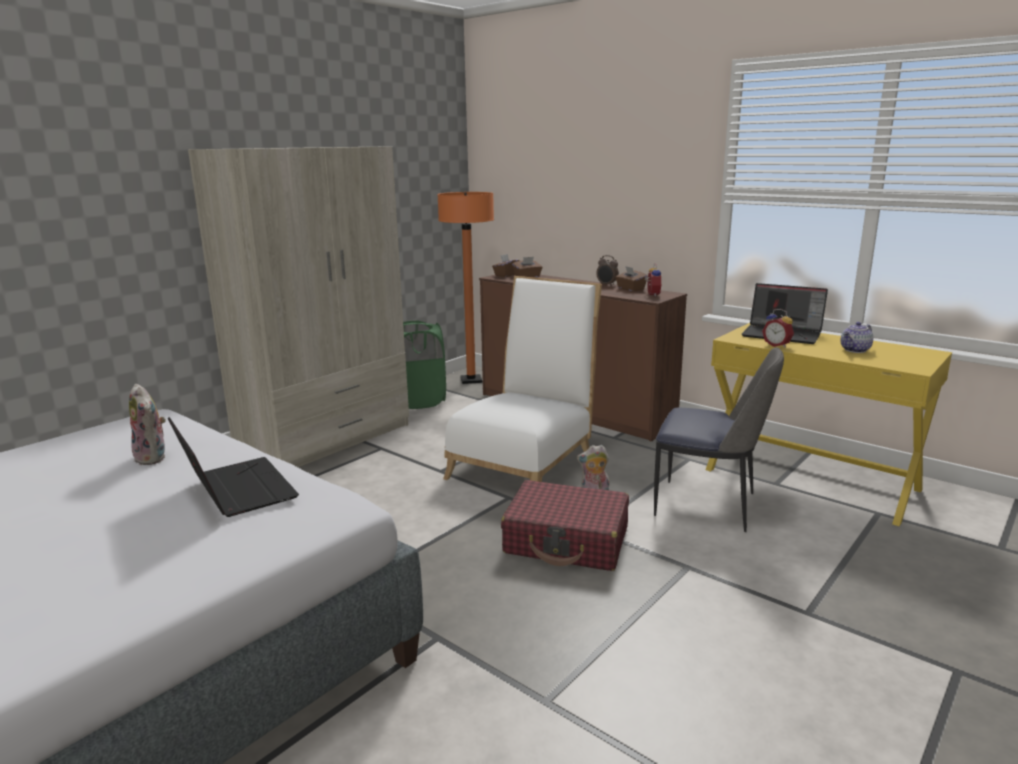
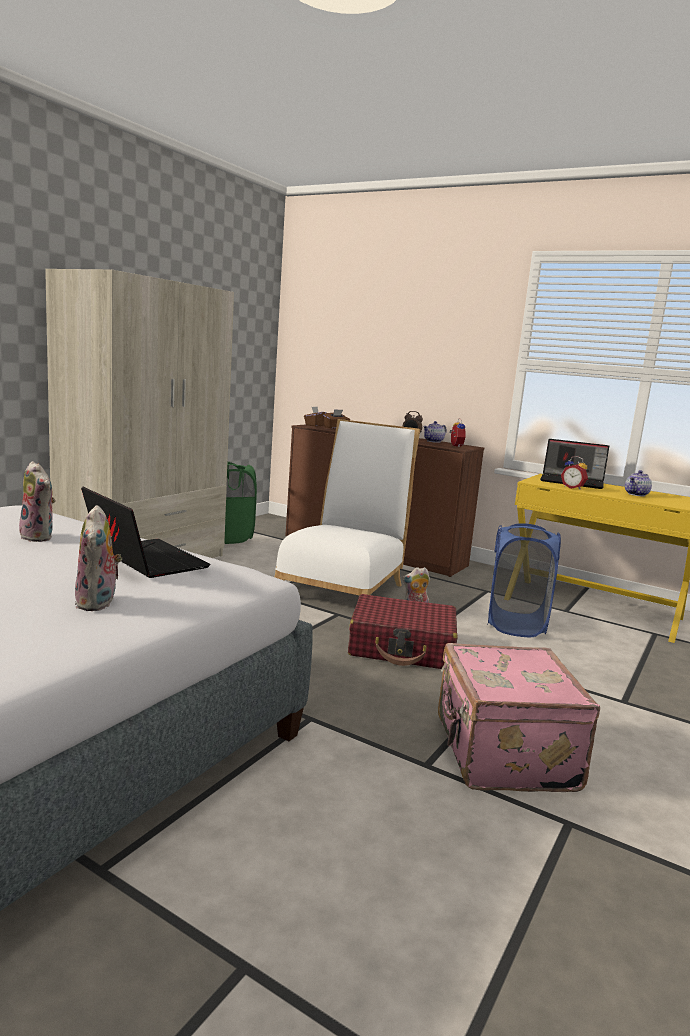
camera: 10 degrees left, 5 degrees down
orange floor lamp [437,192,494,384] -> none
brown tissue box [615,266,648,292] -> teapot [423,421,447,443]
chair [654,347,784,532] -> blue laundry basket [488,523,561,637]
none -> plush toy [75,505,122,611]
none -> pink suitcase [438,643,600,792]

